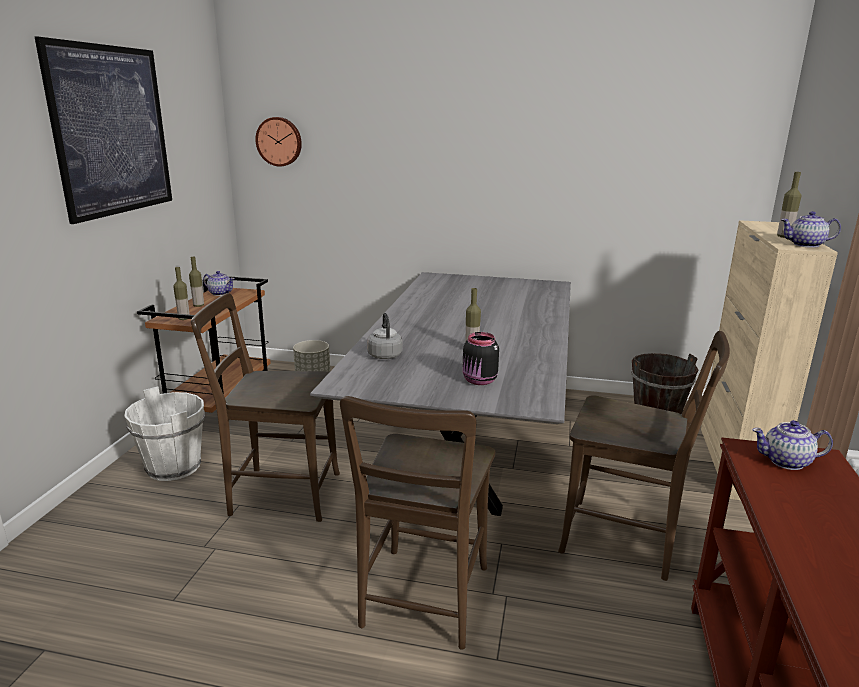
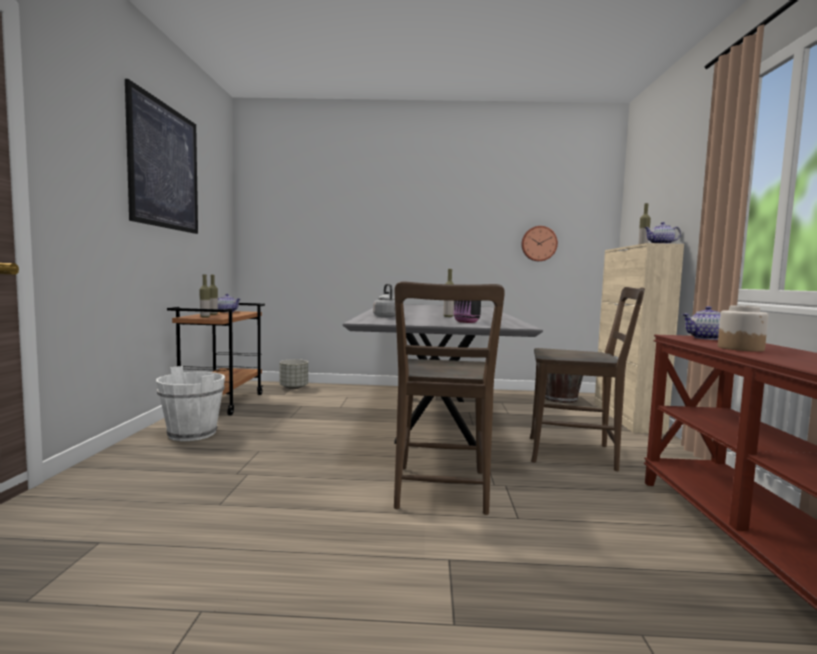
camera: 10 degrees left, 15 degrees down
brown chair [191,293,340,522] -> none
wall clock [255,117,302,166] -> wall clock moved to [521,226,558,261]
none -> jar [718,306,768,352]

